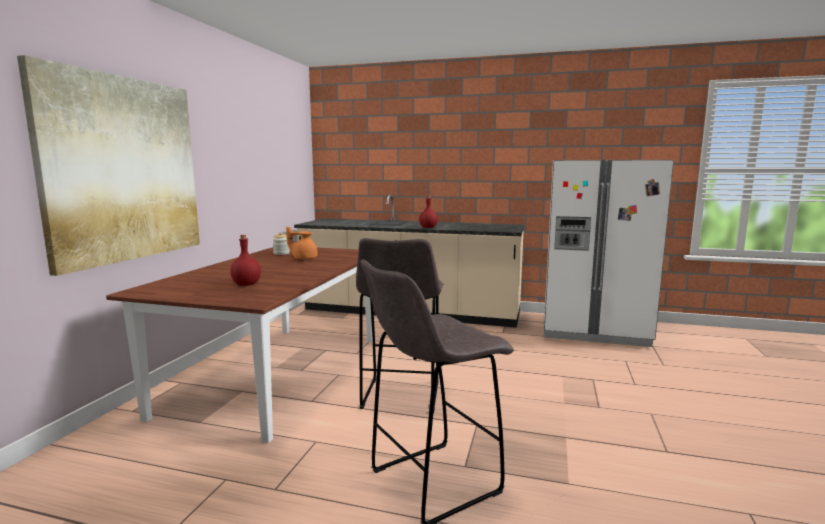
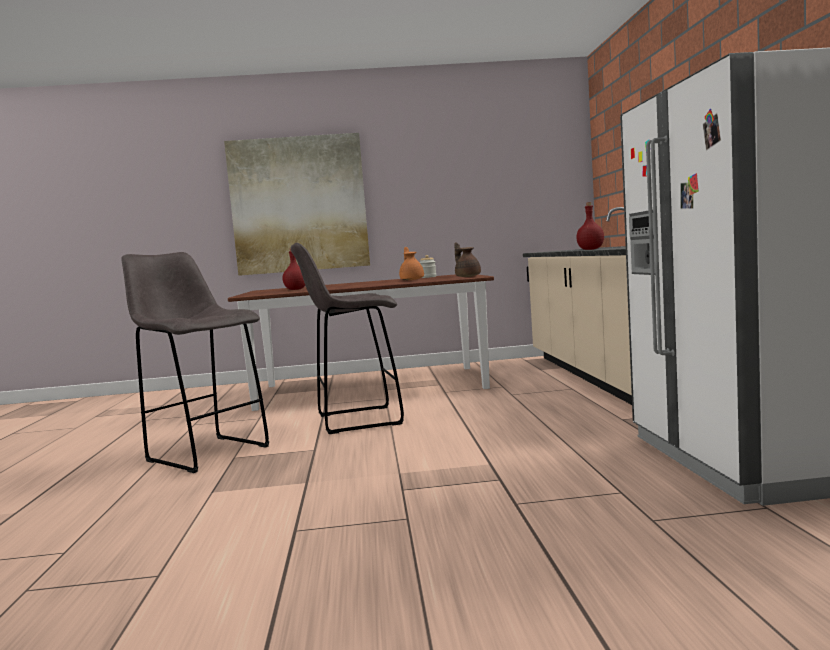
camera: 70 degrees right, 5 degrees down
none -> brown teapot [455,242,481,277]

